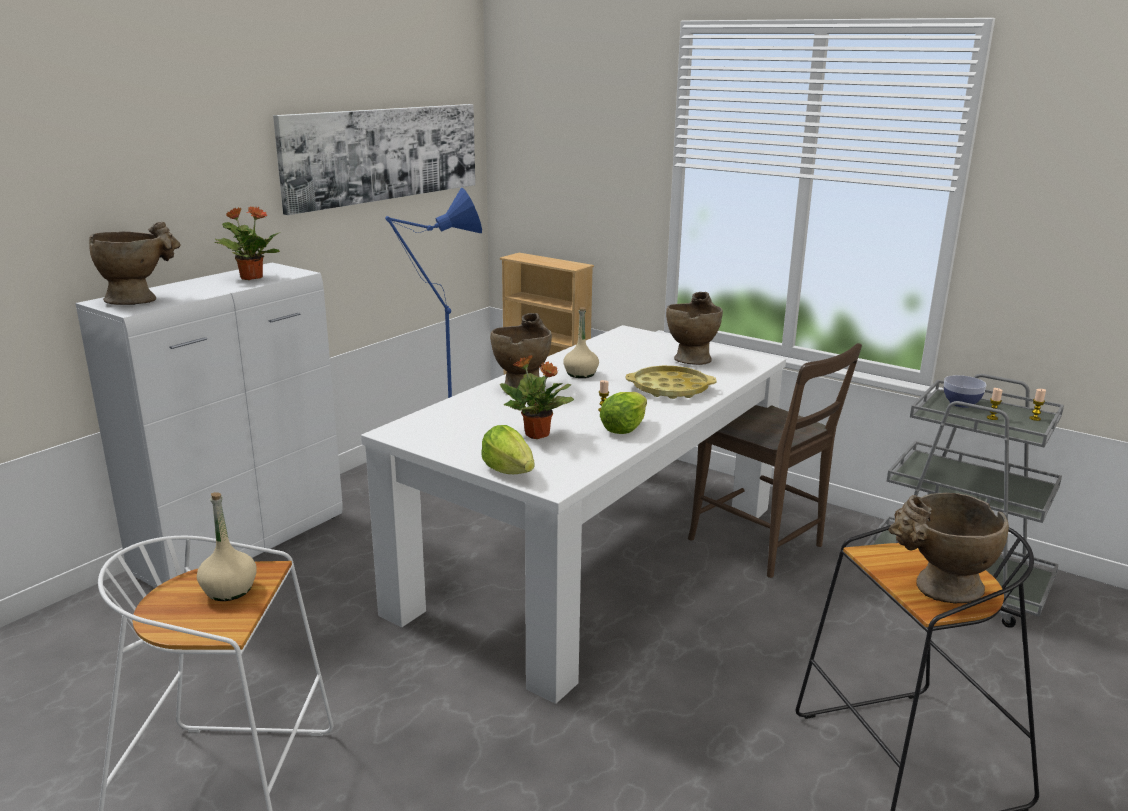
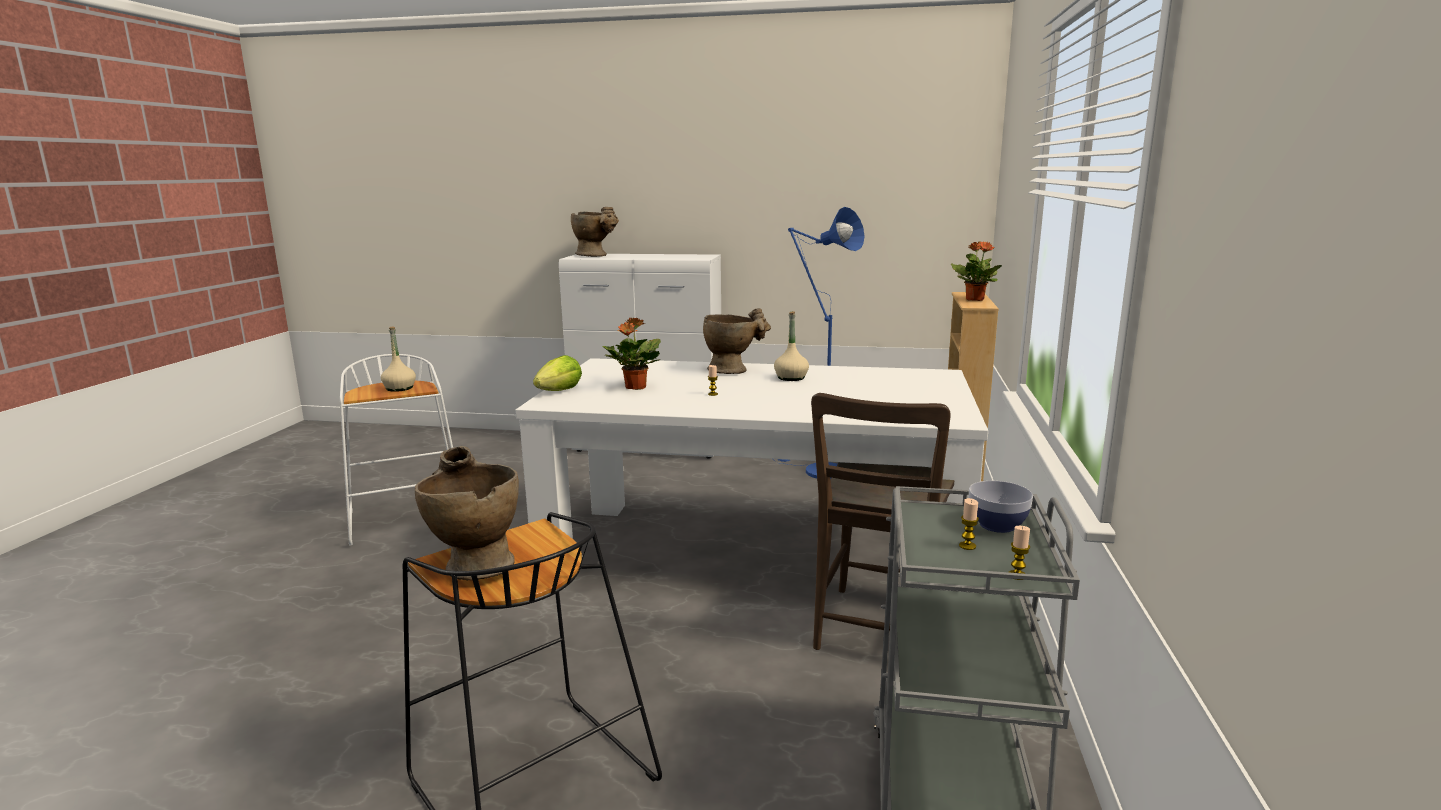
camera: 65 degrees right, 5 degrees down
potted plant [214,206,280,280] -> potted plant moved to [951,241,1002,301]
picture [273,104,475,215] -> none
lettuce [600,392,647,434] -> none
yellow tray [626,366,717,399] -> none
beige vase [666,292,723,365] -> none

